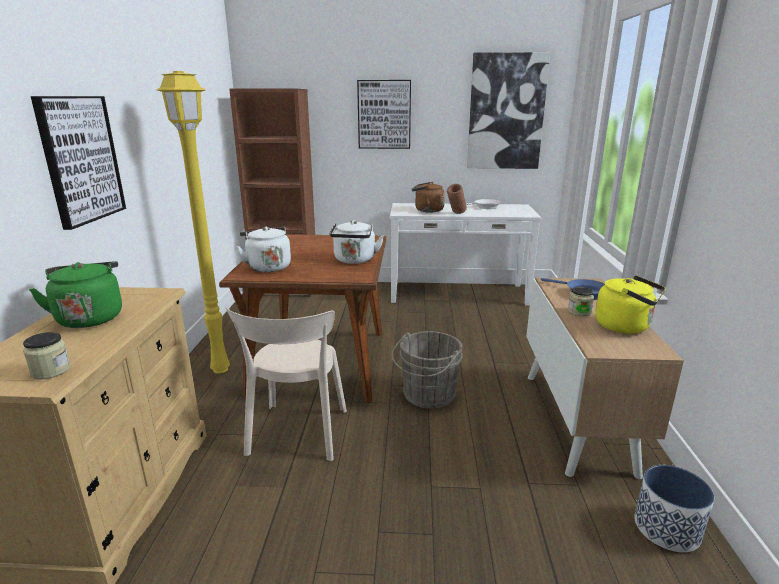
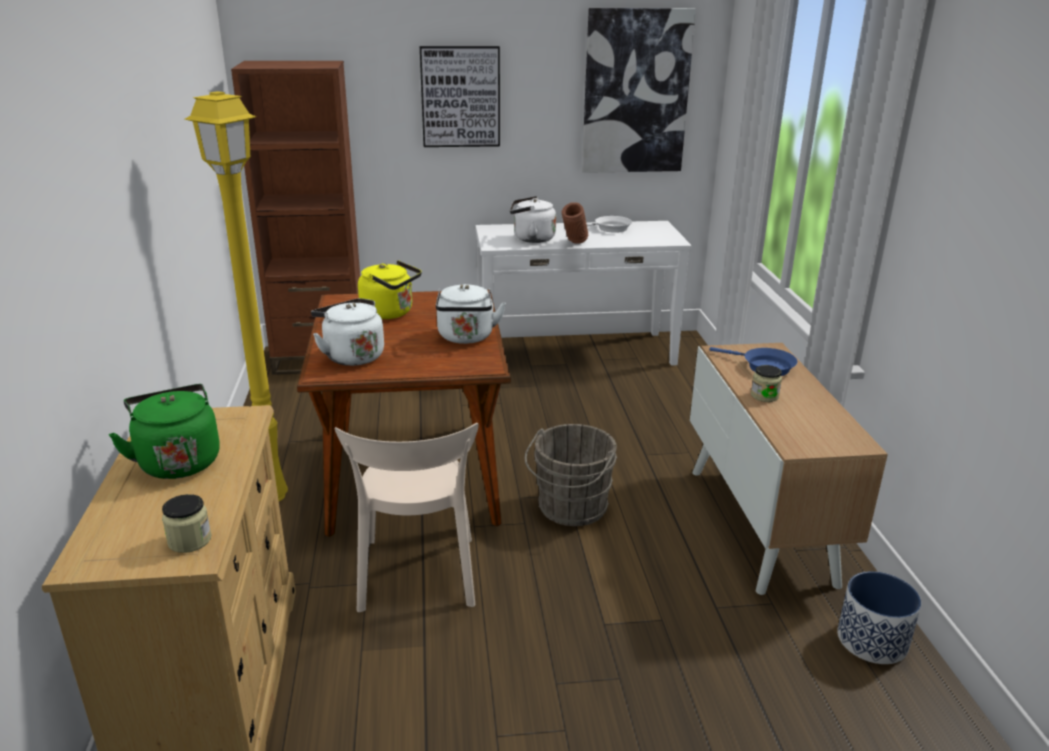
camera: 10 degrees left, 5 degrees up
picture [31,96,126,230] -> none
brown kettle [412,182,445,213] -> white kettle [510,196,556,243]
yellow kettle [595,275,665,334] -> yellow kettle moved to [358,260,421,319]

